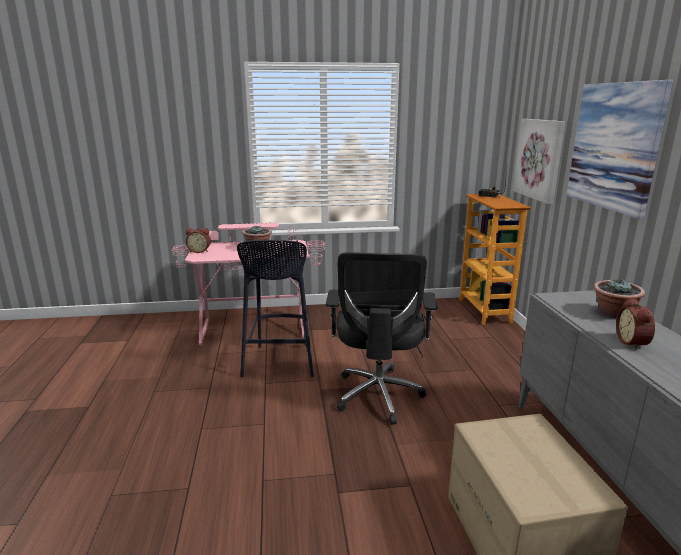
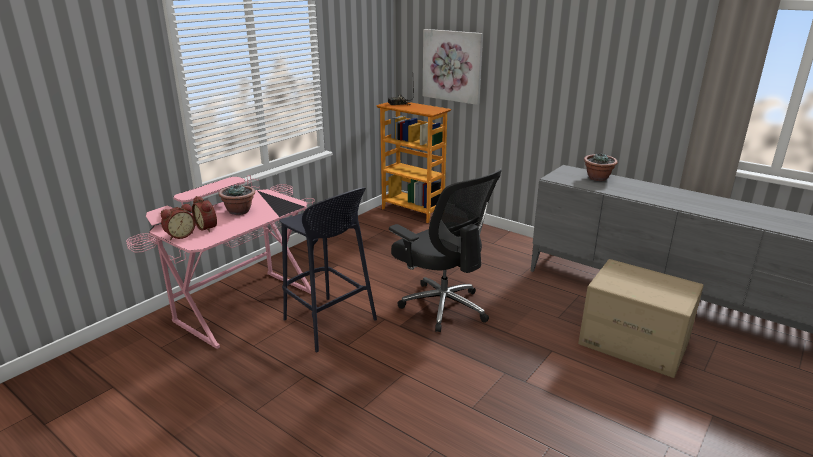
camera: 45 degrees left, 5 degrees up
picture [567,80,673,219] -> none
alarm clock [616,298,655,350] -> alarm clock moved to [192,196,217,232]

